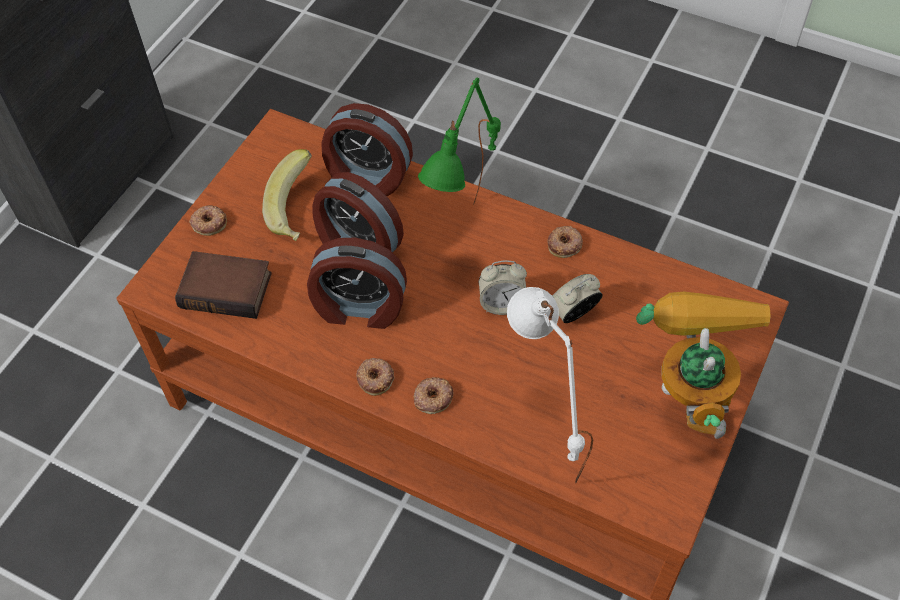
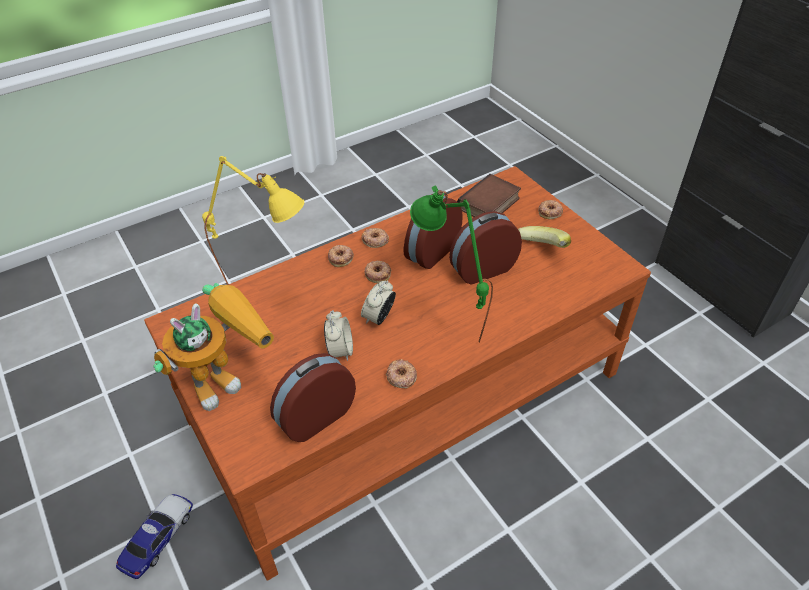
camera: 120 degrees right, 10 degrees down
alarm clock [321,103,413,196] -> alarm clock moved to [270,353,356,442]
white table lamp [507,287,593,483] -> yellow table lamp [202,156,304,285]
toy robot [636,292,770,439] -> toy robot turned 75 degrees counterclockwise [154,283,274,411]
none -> toy car [116,494,193,579]
none -> donut [365,261,391,283]

